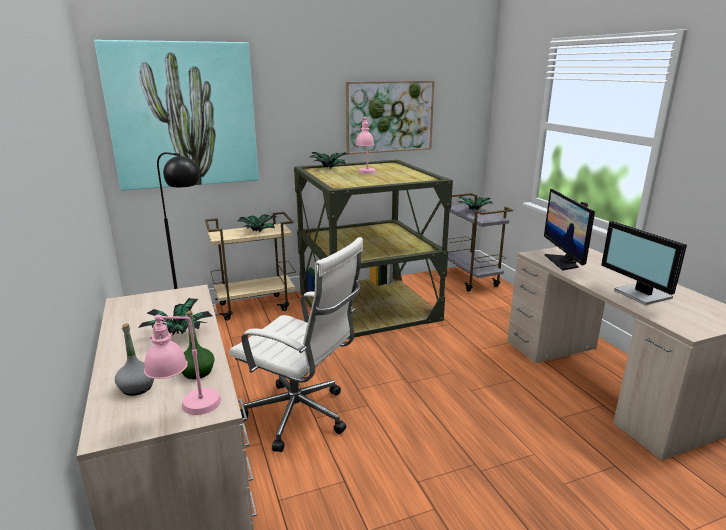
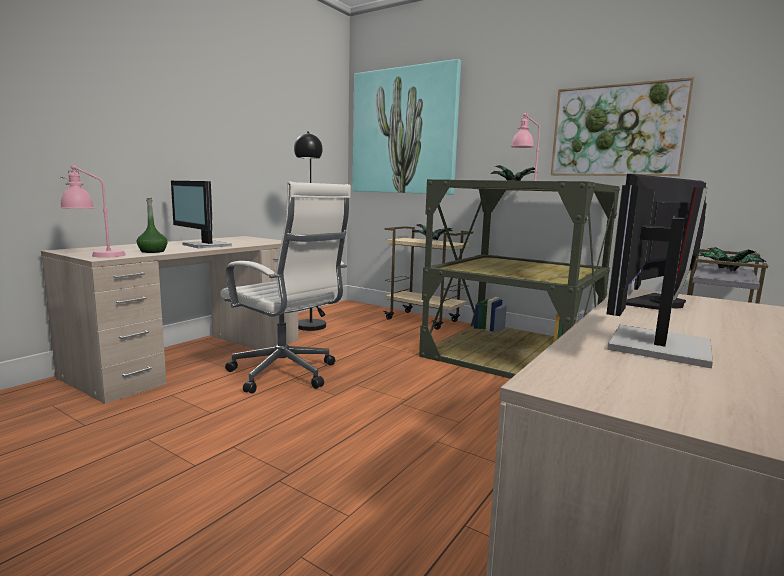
camera: 55 degrees right, 10 degrees down
grey bottle [115,323,154,396] -> none
potted plant [138,297,212,335] -> monitor [171,181,232,248]
white office chair [229,237,363,452] -> white office chair turned 45 degrees counterclockwise [220,181,351,393]

